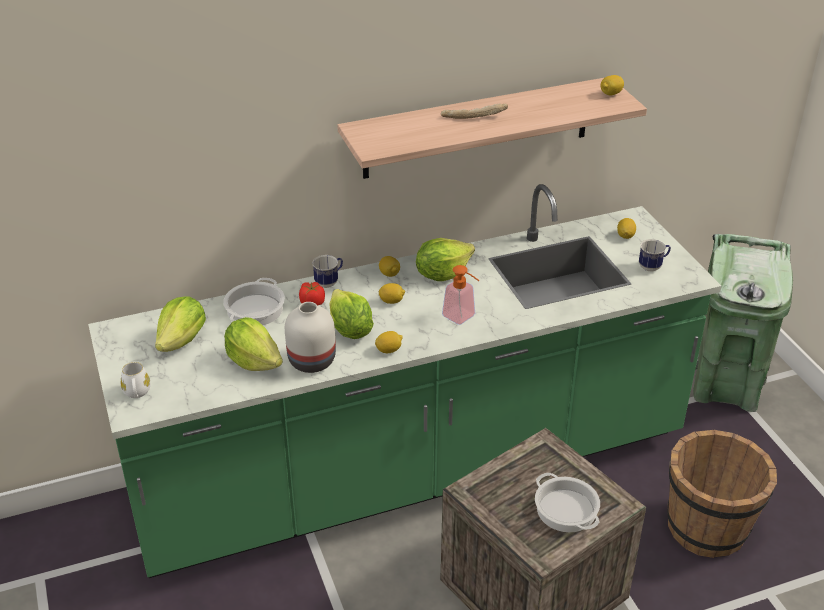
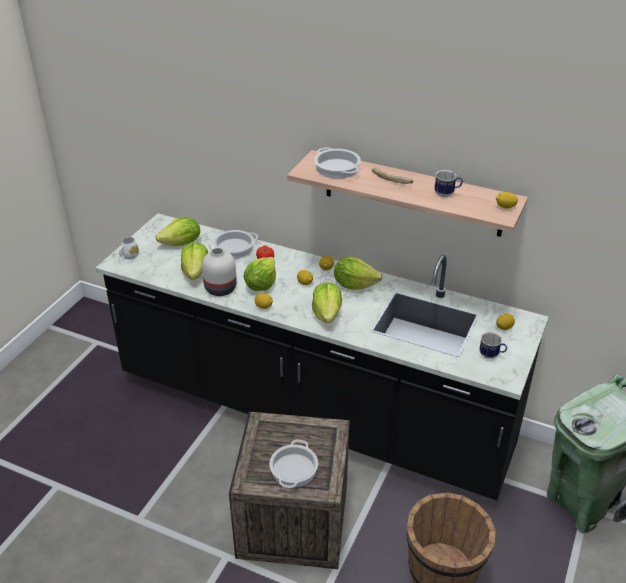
camera: 45 degrees right, 0 degrees up
green counter [88,184,721,578] -> black counter [95,213,549,501]
mug [312,255,343,288] -> mug moved to [434,170,463,197]
soap dispenser [442,265,479,325] -> lettuce [312,282,342,323]
none -> cooking pot [314,147,361,179]

